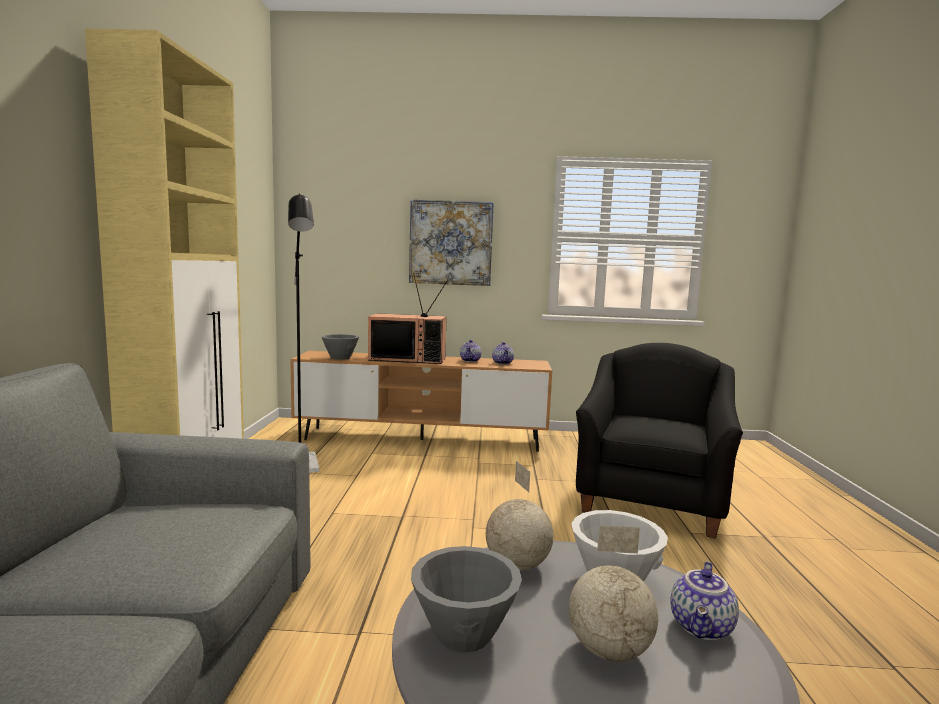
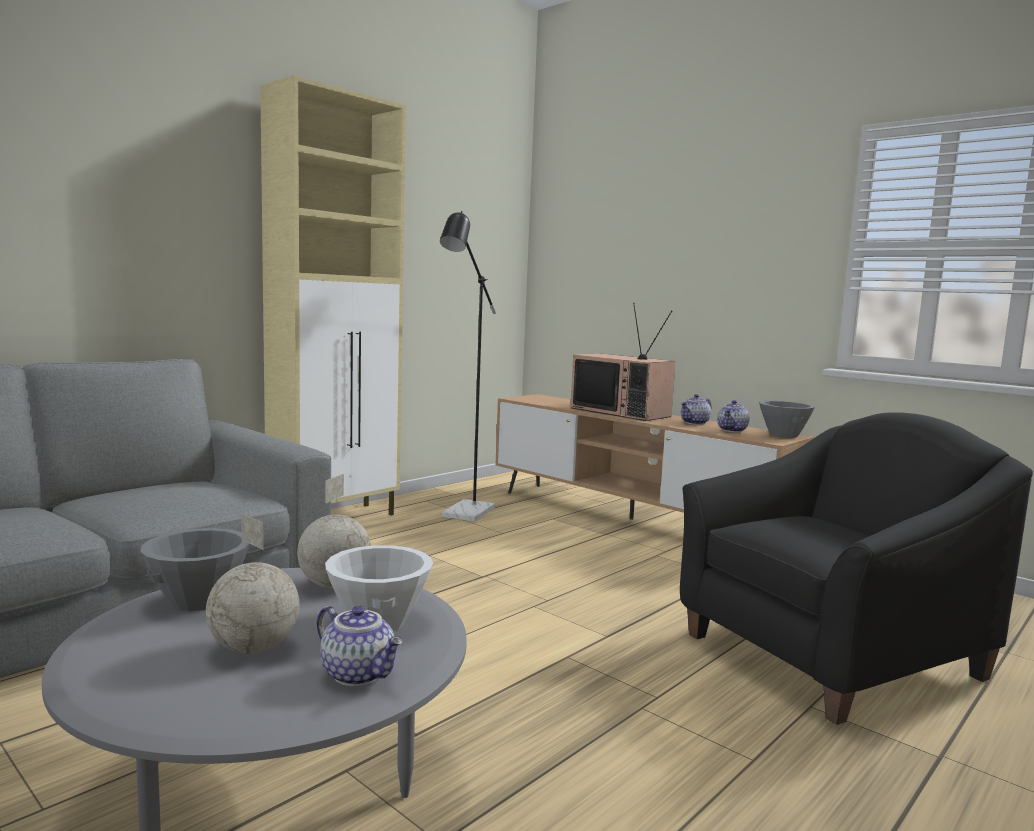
camera: 40 degrees right, 0 degrees up
grey bowl [322,334,359,360] -> grey bowl moved to [759,401,815,438]
picture [409,200,494,286] -> none
teapot [670,561,739,640] -> teapot turned 120 degrees counterclockwise [317,606,403,686]

